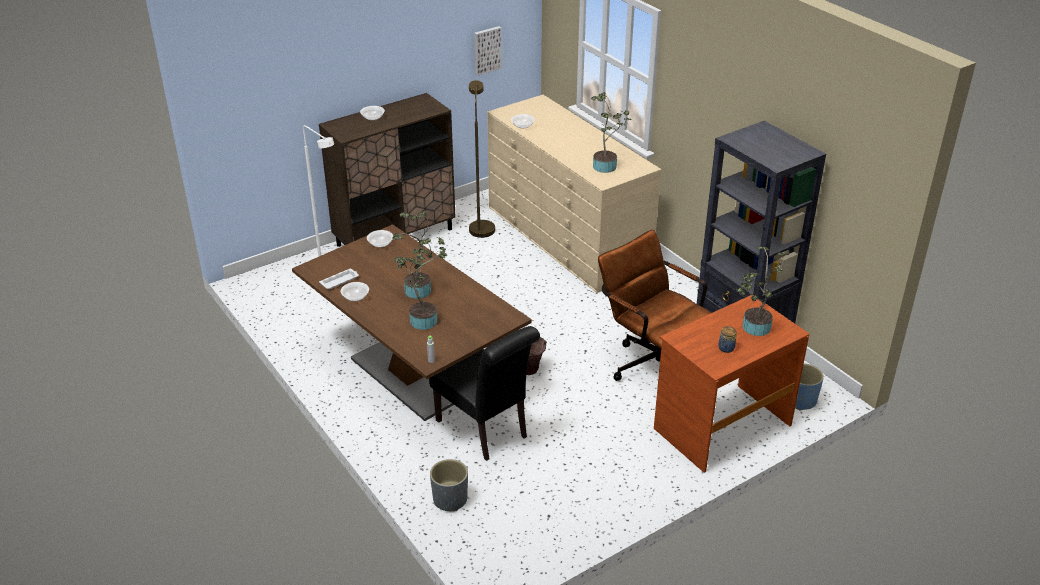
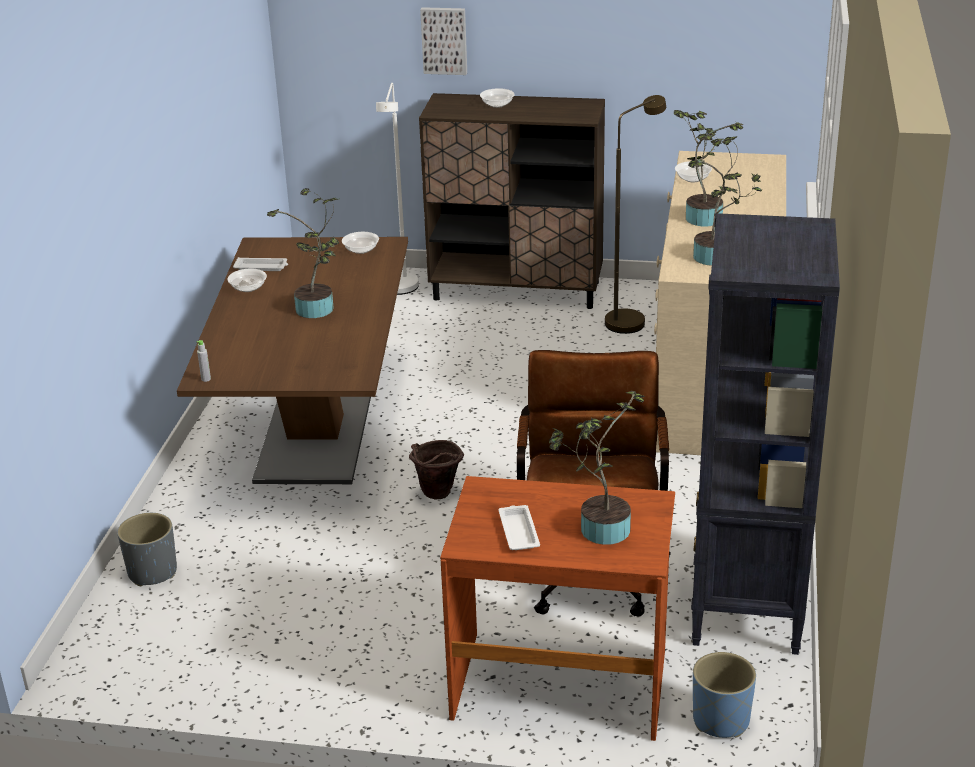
camera: 45 degrees right, 5 degrees down
potted plant [394,251,447,330] -> potted plant moved to [674,110,744,226]
black chair [429,326,540,461] -> none
picture [474,26,502,76] -> picture moved to [420,7,467,75]
jar [718,326,737,353] -> white tray [498,505,540,550]

